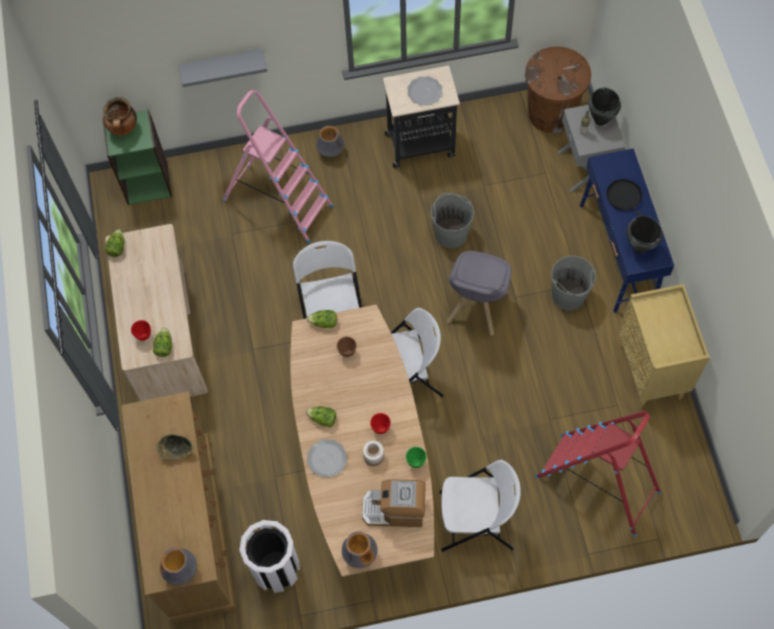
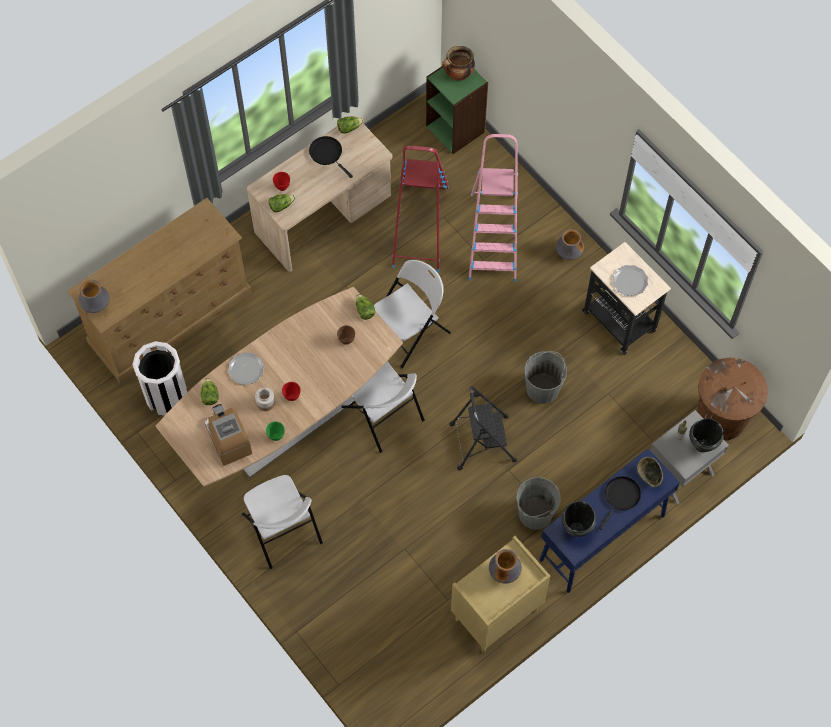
camera: 60 degrees right, 0 degrees up
bowl [157,434,193,460] -> bowl moved to [637,457,663,487]
grey shelf [179,49,267,87] -> none
lettuce [306,406,336,427] -> lettuce moved to [201,378,219,405]
vase [342,531,378,568] -> vase moved to [489,549,522,584]
grey chair [446,251,512,336] -> black step ladder [450,386,517,470]
red step ladder [535,411,661,537] -> red step ladder moved to [392,146,449,272]
none -> black frying pan [309,136,353,178]

